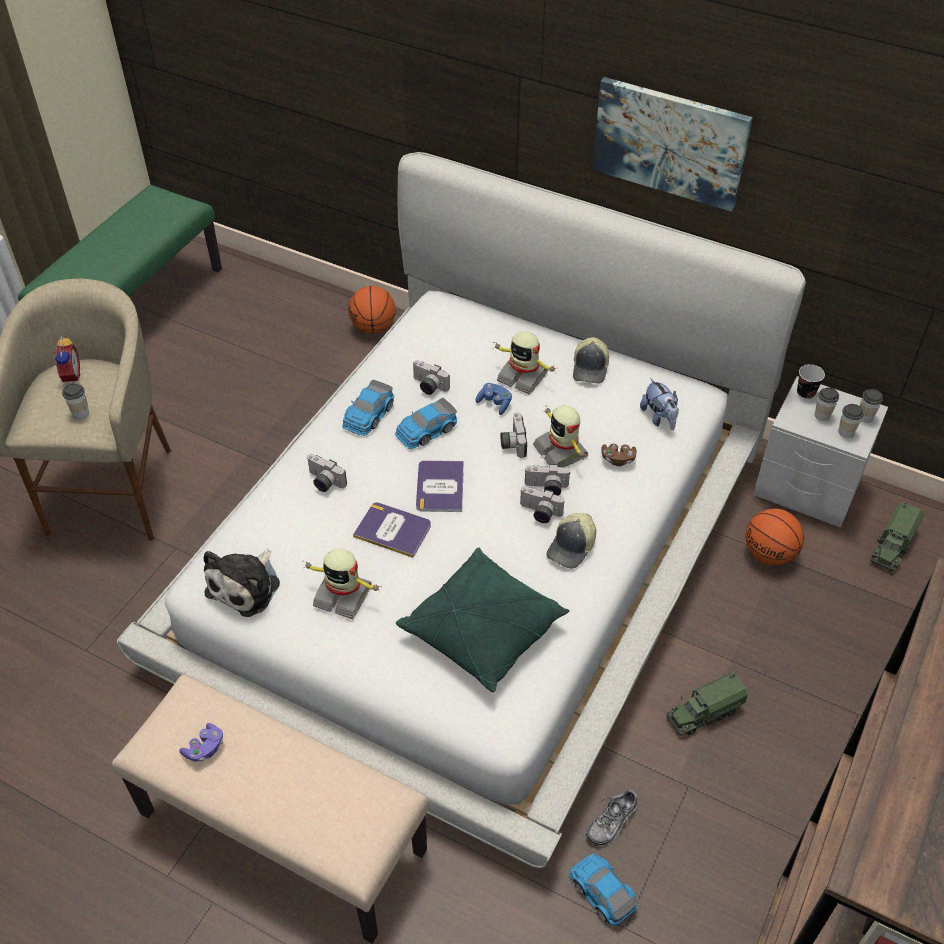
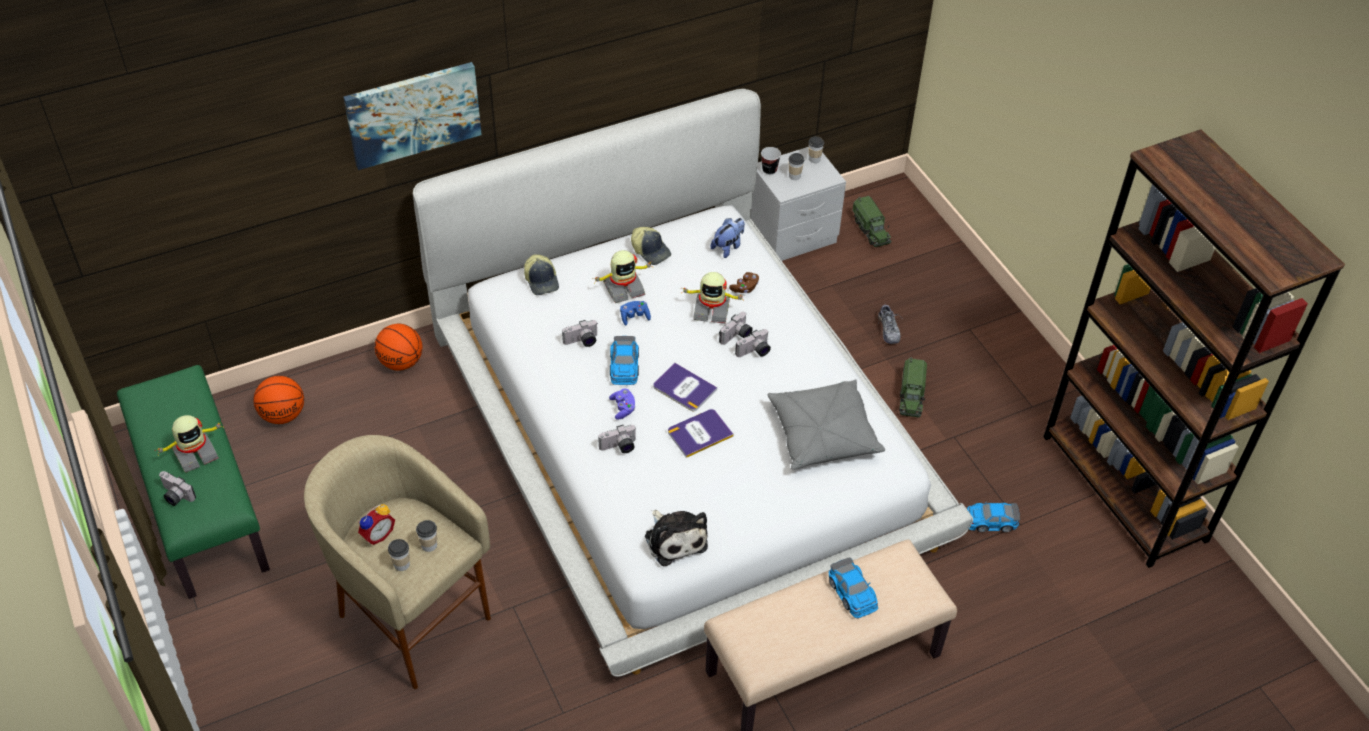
camera: 55 degrees left, 0 degrees up
alarm clock [52,336,80,383] -> alarm clock turned 105 degrees clockwise [358,504,395,545]
purple game controller [179,723,223,762] -> purple game controller moved to [609,389,635,419]
toy robot [303,549,382,619] -> toy robot moved to [158,415,223,473]
toy car [342,380,394,436] -> toy car moved to [829,557,878,618]
green pillow [396,547,570,692] -> grey pillow [767,379,885,470]
camera [501,412,527,458] -> camera moved to [159,471,196,506]
cap [546,513,596,569] -> cap moved to [524,254,559,295]
shoe [586,789,638,845] -> shoe moved to [878,305,903,344]
picture [592,77,753,211] -> picture moved to [343,62,482,170]
plush toy [640,378,679,430] -> plush toy turned 60 degrees counterclockwise [711,218,745,258]
basketball [746,508,804,565] -> basketball moved to [253,376,304,424]
cup [838,404,863,438] -> cup moved to [388,539,410,571]

